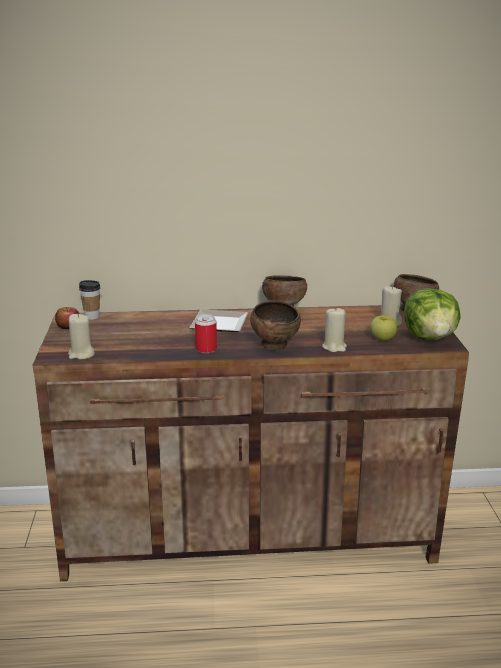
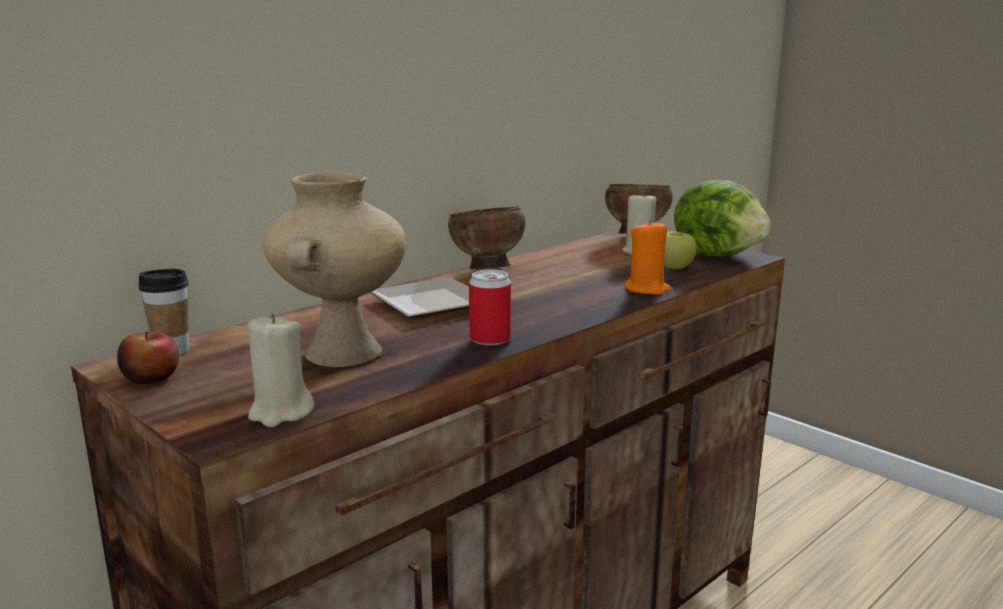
camera: 40 degrees left, 5 degrees down
brown bowl [250,301,301,351] -> none
beige candle [322,307,347,352] -> orange candle [624,219,671,295]
none -> beige vase [263,172,406,367]

